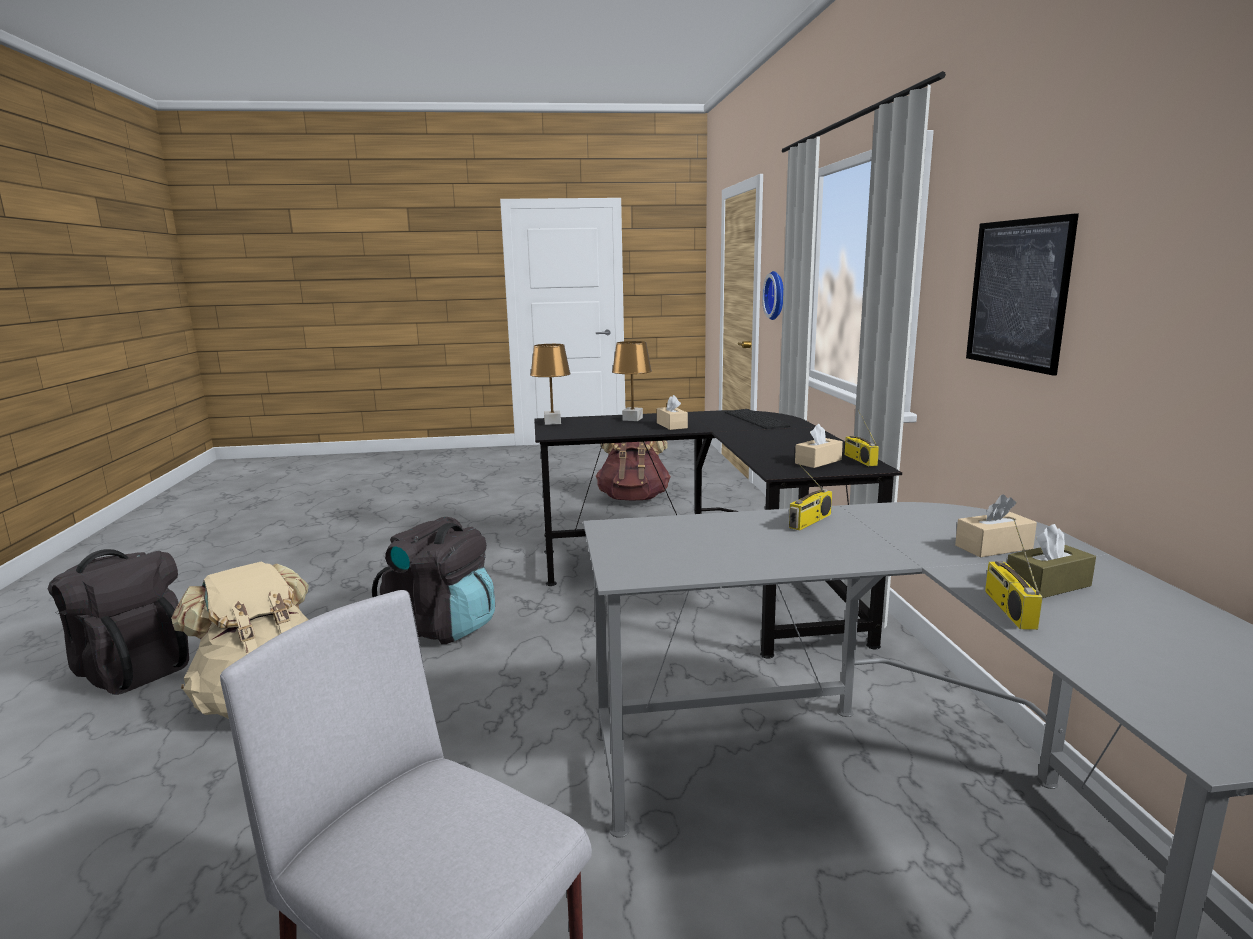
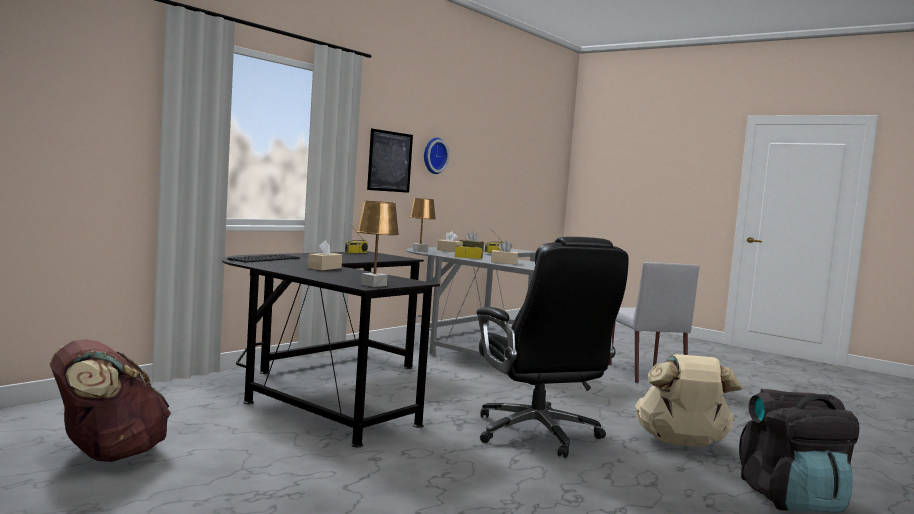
camera: 135 degrees left, 10 degrees down
black backpack [372,517,495,644] -> black office chair [476,237,629,458]
brown table lamp [612,341,652,421] -> brown table lamp moved to [409,198,436,252]
wall clock [762,271,783,320] -> wall clock moved to [424,138,449,174]
beige tissue box [795,424,843,468] -> beige tissue box moved to [491,241,518,264]

